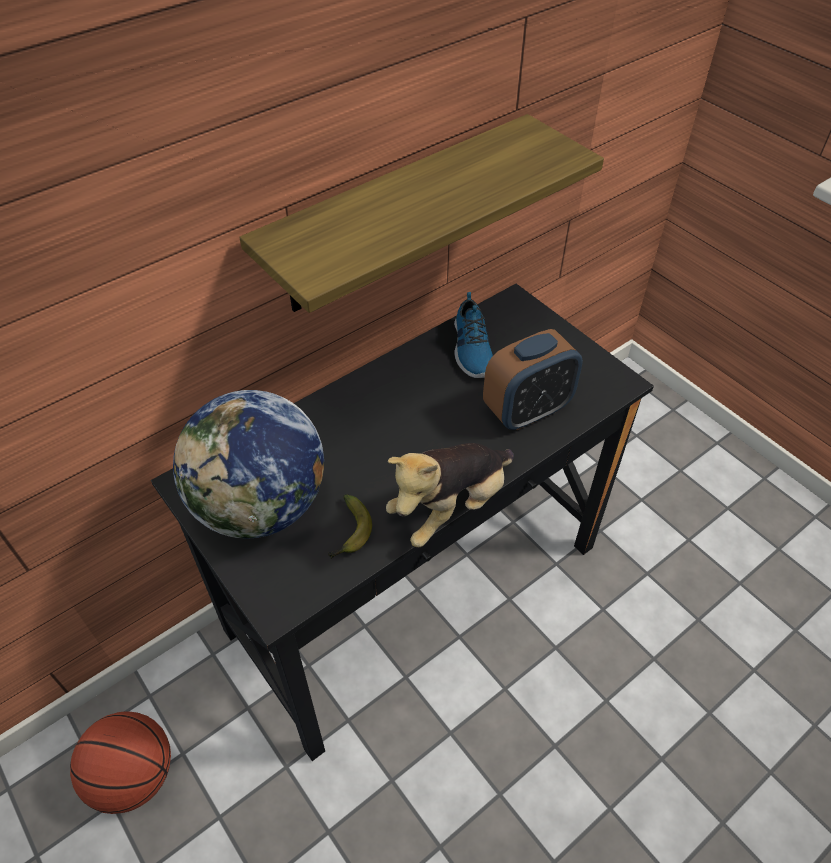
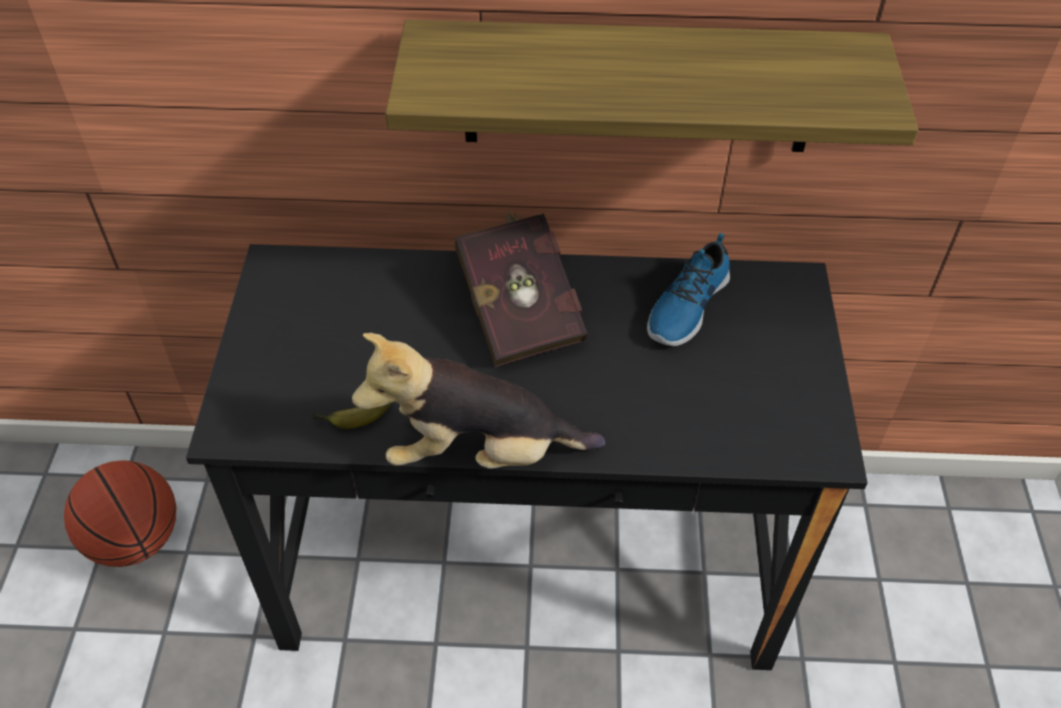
camera: 40 degrees right, 0 degrees up
globe [173,390,324,539] -> none
alarm clock [483,329,583,430] -> none
none -> red book [455,209,588,368]

